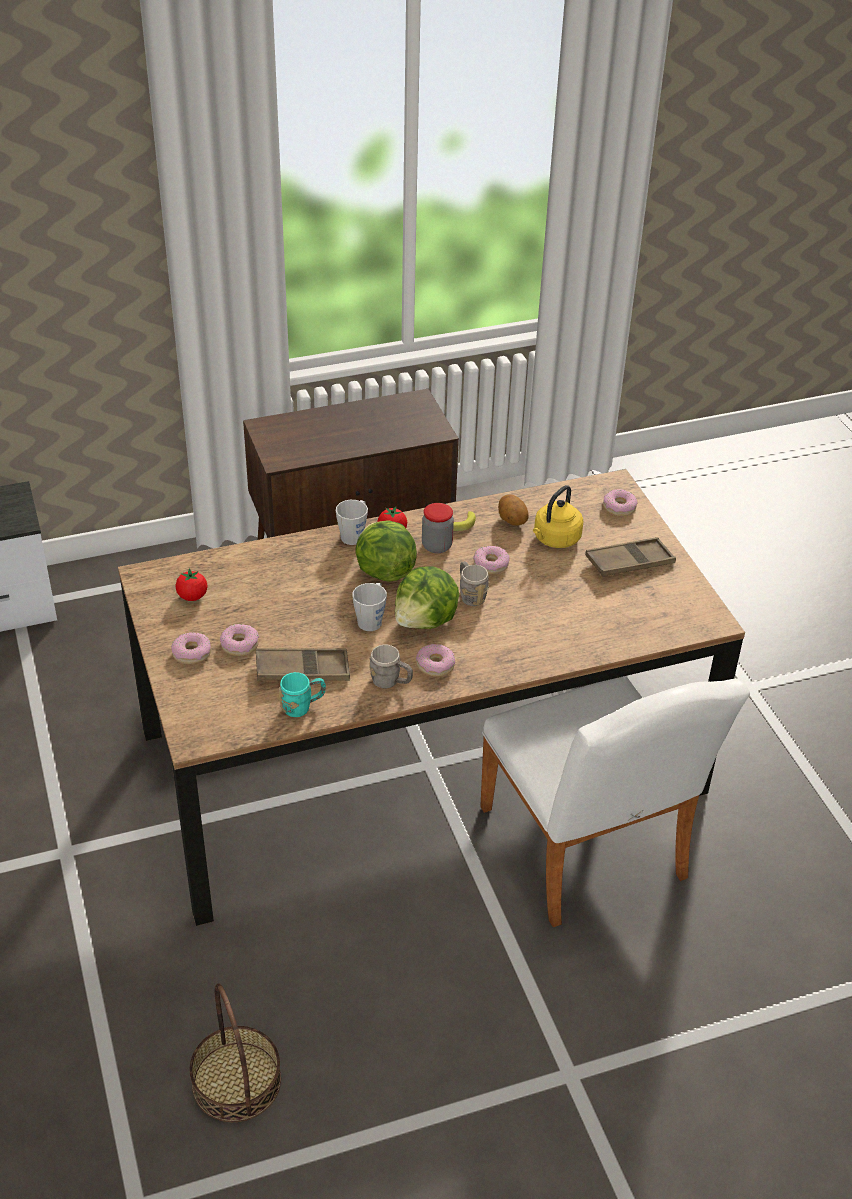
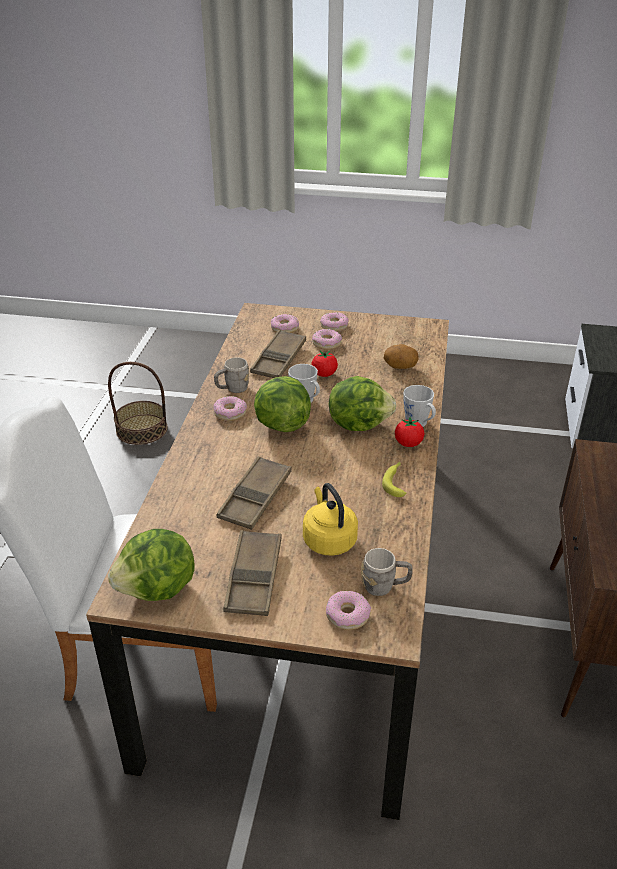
camera: 120 degrees right, 5 degrees down
tomato [175,568,208,601] -> tomato moved to [311,351,338,377]
turquoise mug [279,672,326,717] -> none
jar [422,503,454,554] -> none
grey mug [460,561,490,606] -> grey mug moved to [361,548,413,596]
donut [473,546,509,575] -> donut moved to [271,314,299,333]
potato [498,495,529,525] -> potato moved to [384,344,419,369]
none -> lettuce [108,529,195,601]
none -> brown tray [217,456,292,530]

